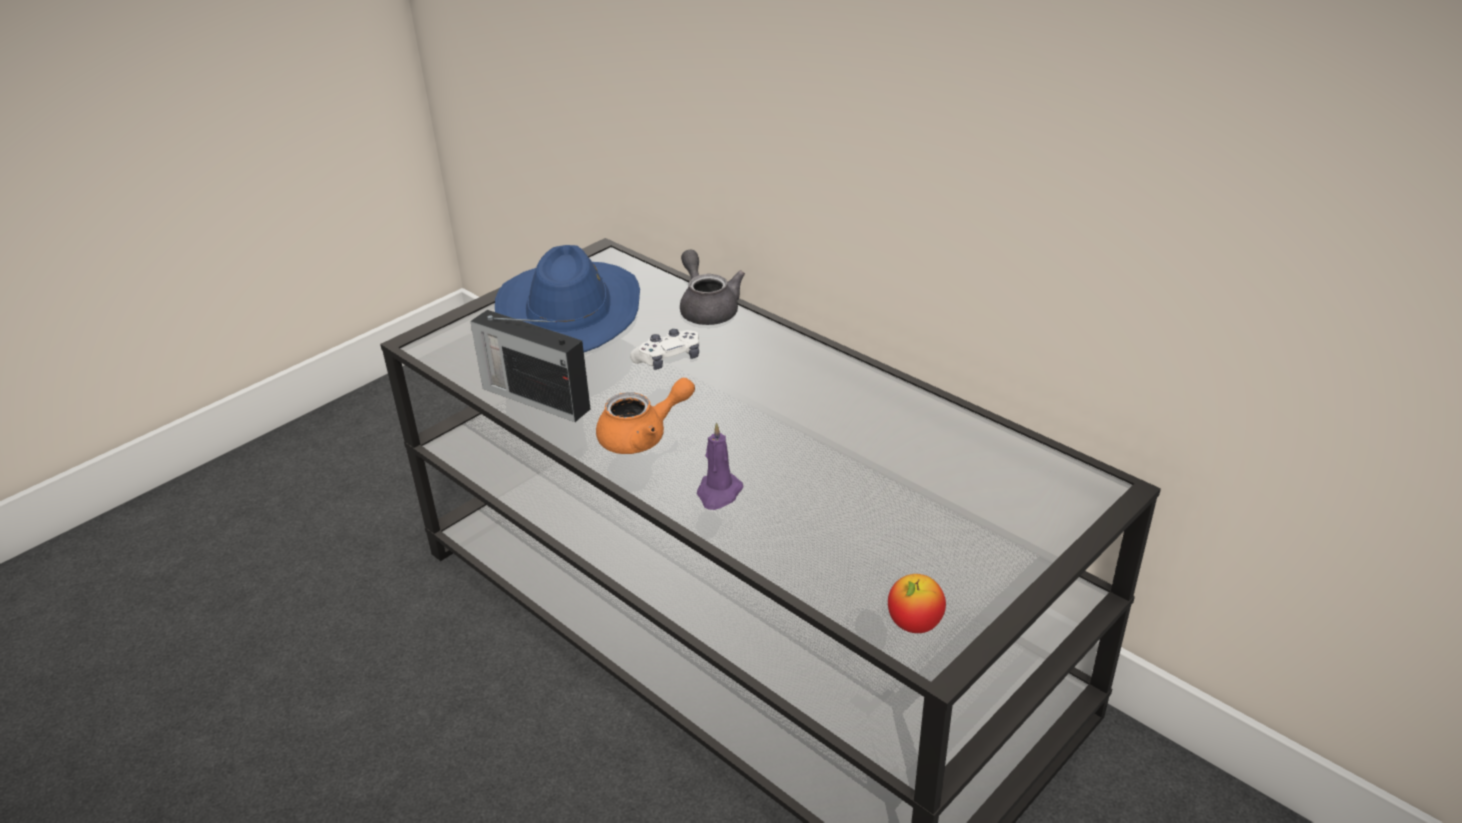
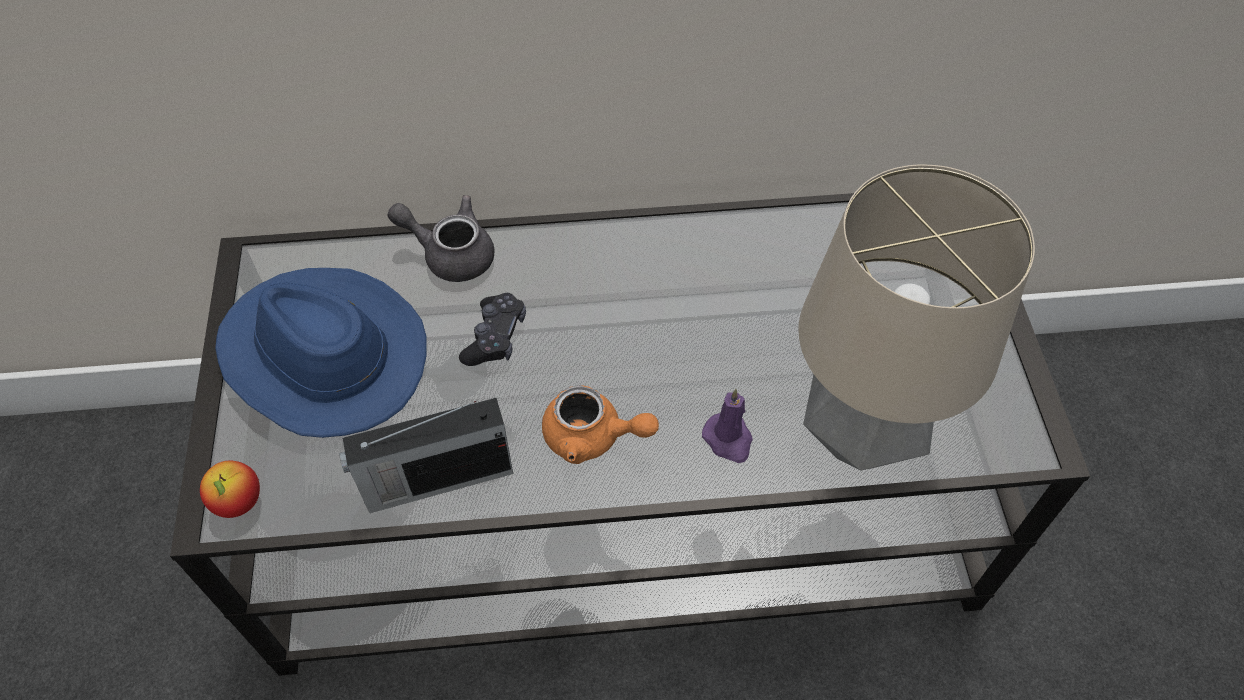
camera: 50 degrees left, 20 degrees up
orange teapot [596,378,695,454] -> orange teapot turned 90 degrees clockwise [542,385,659,464]
white game controller [630,329,699,370] -> black game controller [459,293,526,366]
apple [888,574,946,633] -> apple moved to [200,461,260,518]
none -> table lamp [798,164,1035,470]

